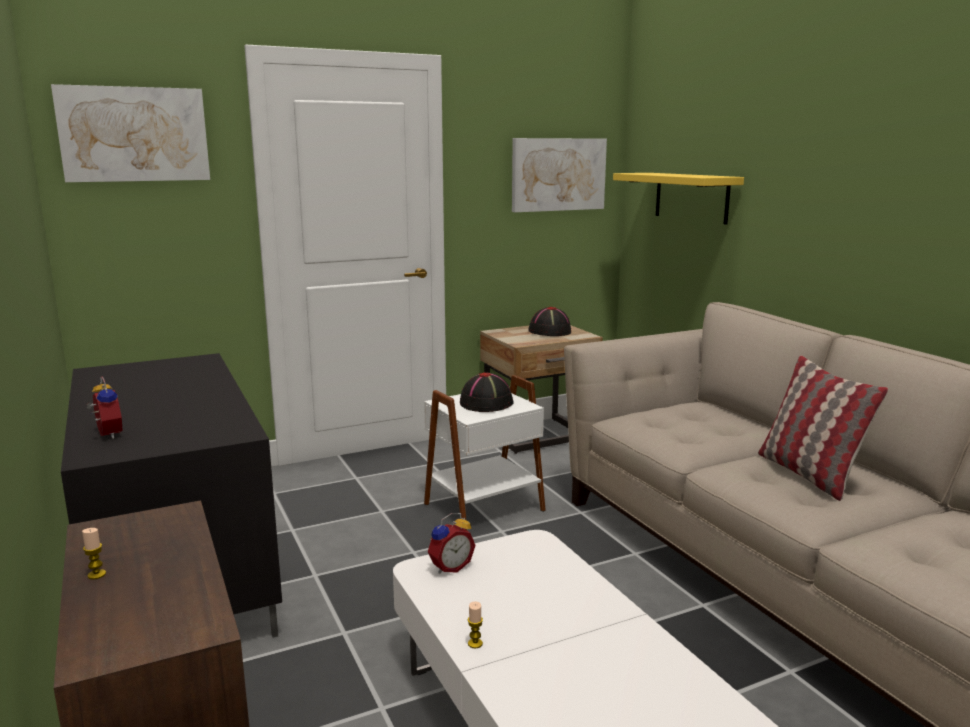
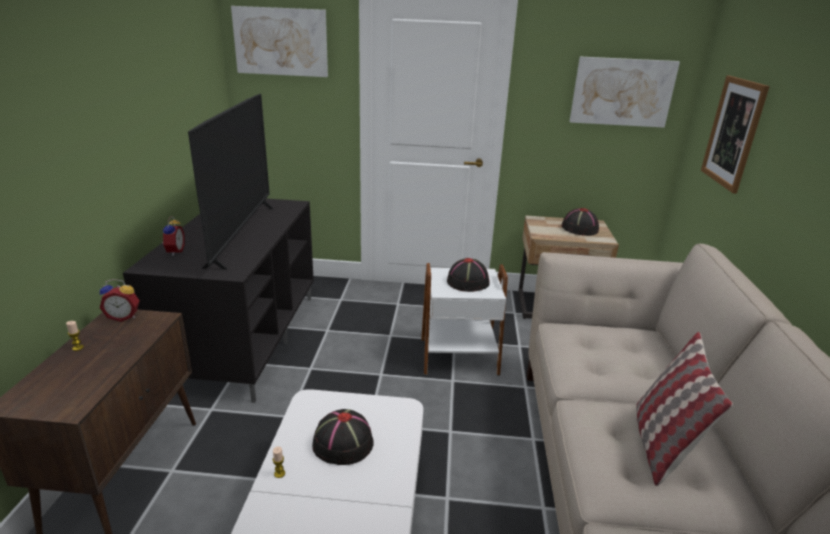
camera: 30 degrees right, 10 degrees up
alarm clock [428,513,476,574] -> alarm clock moved to [100,279,140,322]
yellow shelf [613,173,744,225] -> picture [701,75,770,194]
none -> television [188,94,274,270]
none -> black hat [312,409,374,465]

